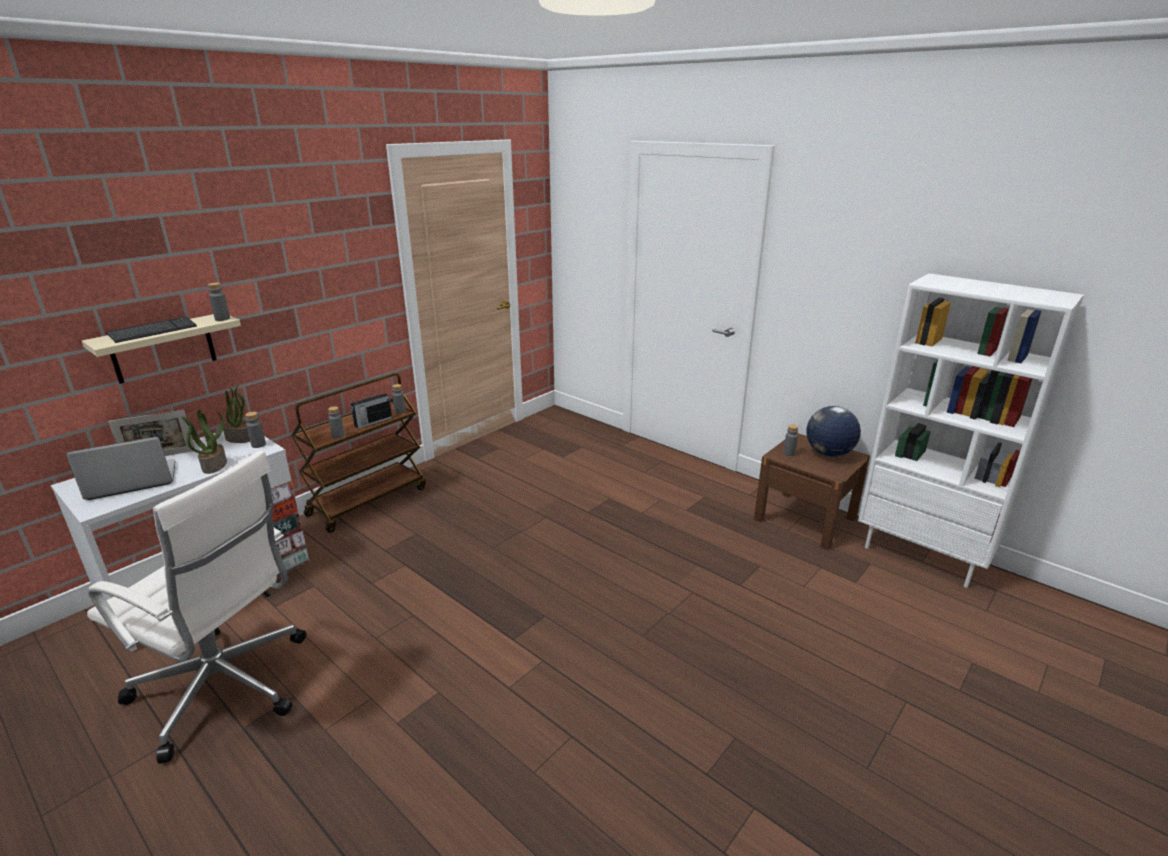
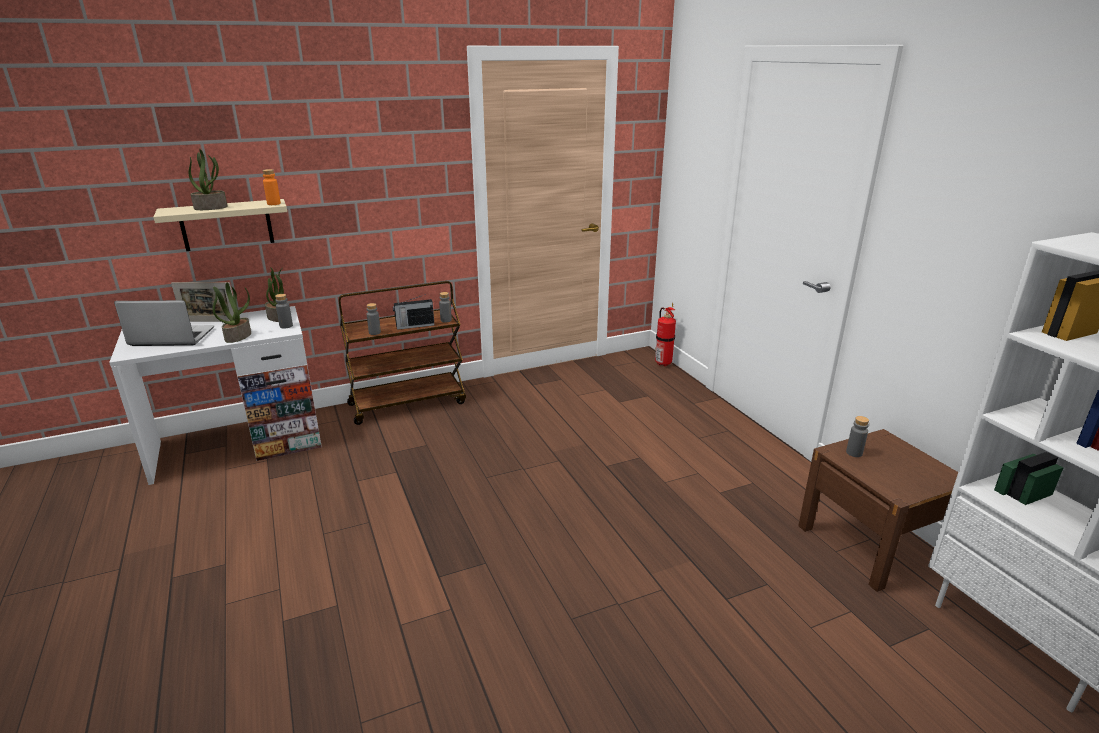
camera: 25 degrees right, 0 degrees up
white office chair [87,450,307,764] -> none
keyboard [106,317,197,343] -> potted plant [189,149,228,210]
grey bottle [208,283,230,321] -> orange bottle [262,169,281,205]
globe [806,406,861,457] -> none
none -> fire extinguisher [655,303,676,367]

